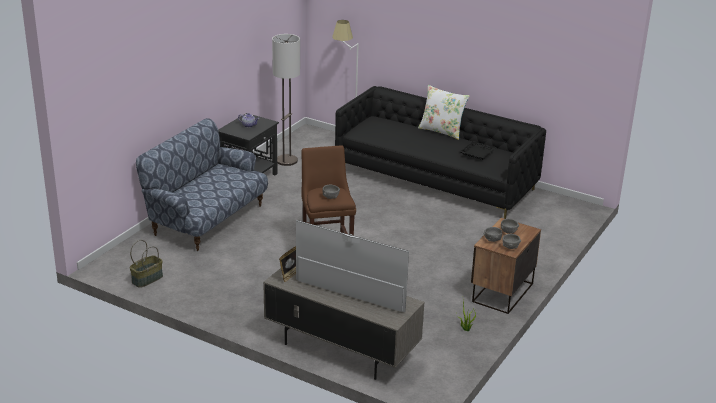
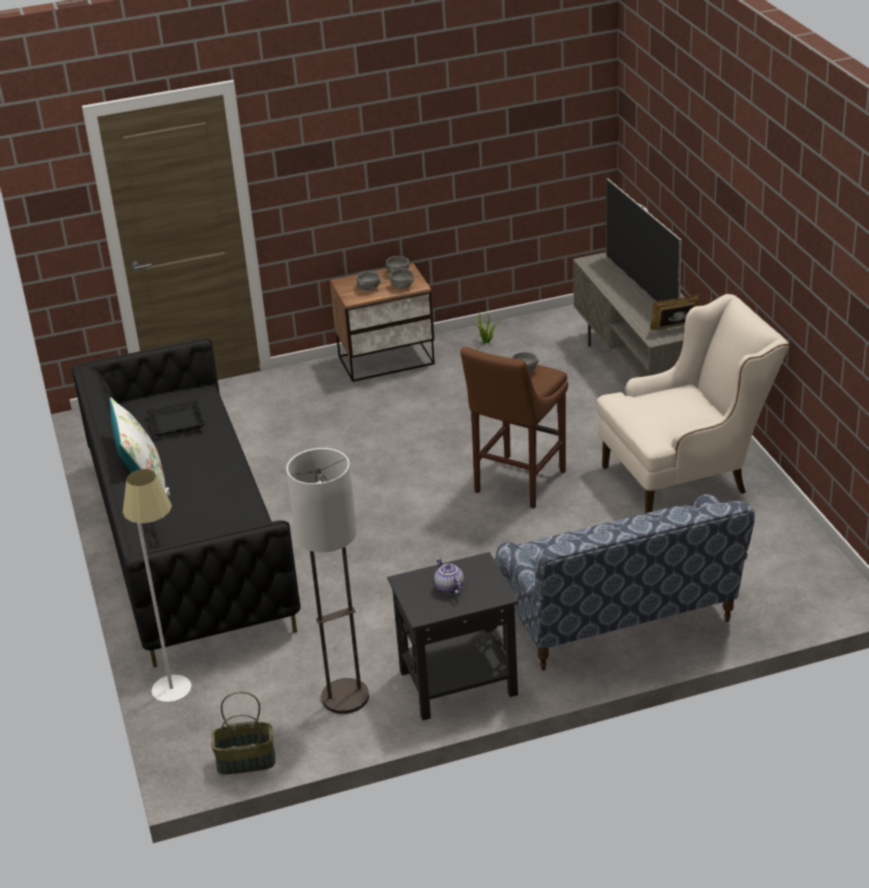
camera: 135 degrees left, 5 degrees up
basket [130,240,163,288] -> basket moved to [211,692,275,775]
none -> beige armchair [597,294,790,513]

